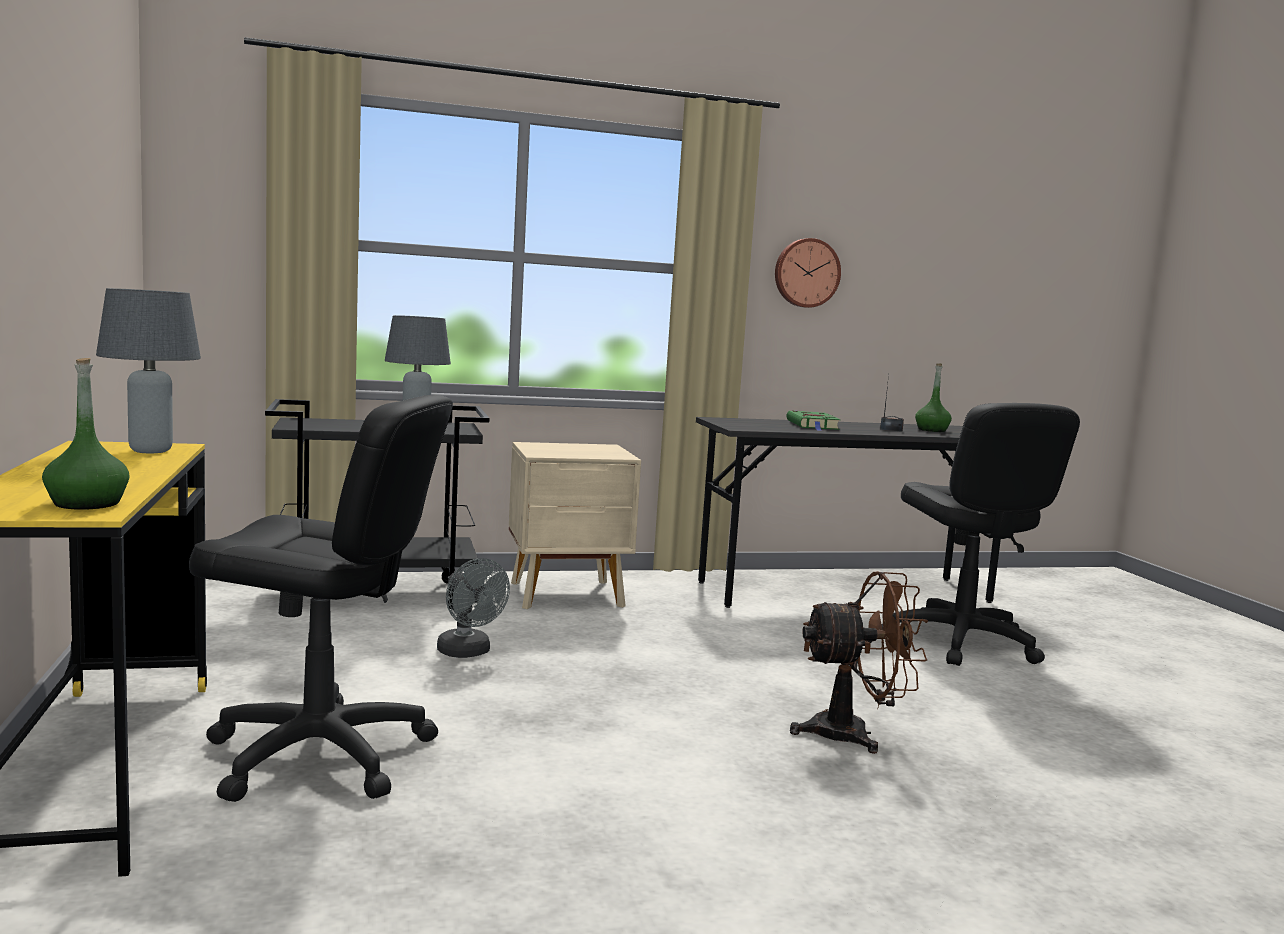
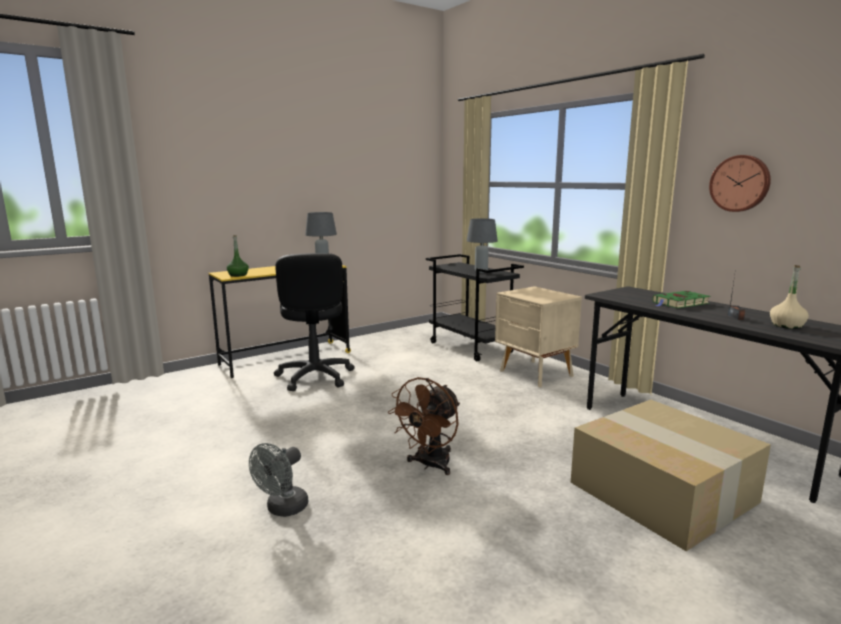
camera: 70 degrees right, 5 degrees up
grey fan [437,558,510,658] -> grey fan moved to [249,443,308,517]
brown fan [790,571,928,754] -> brown fan turned 60 degrees clockwise [388,377,460,475]
black office chair [881,403,1080,666] -> cardboard box [571,400,771,551]
green bottle [915,363,952,432] -> beige bottle [770,265,809,329]

